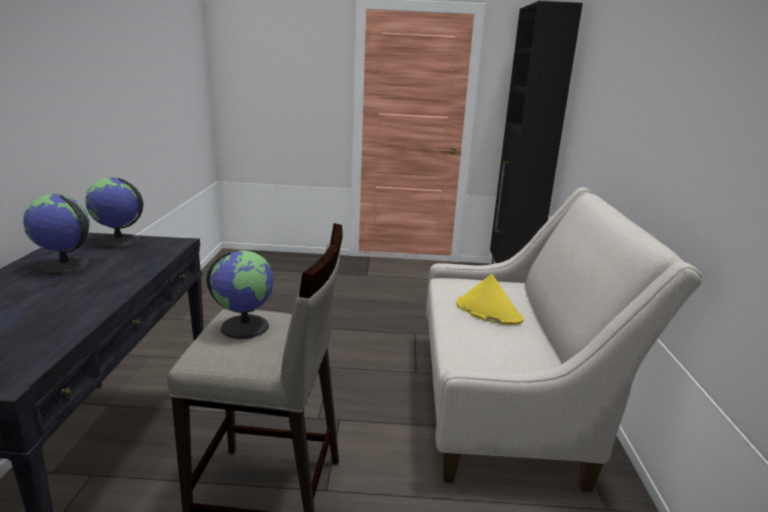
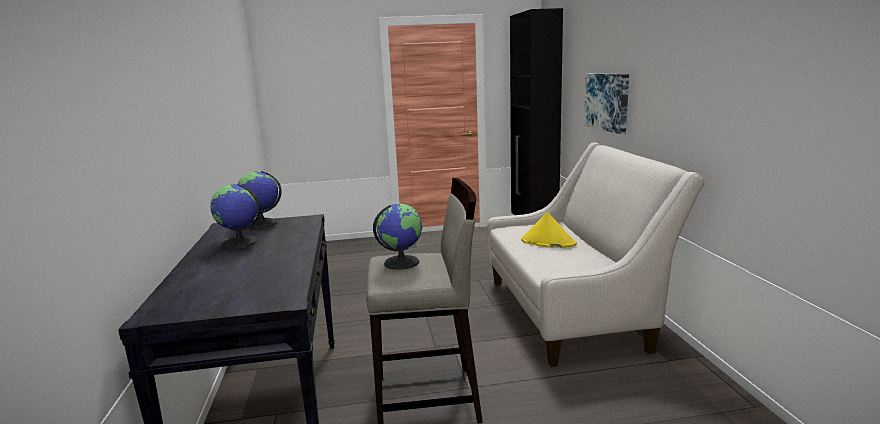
camera: 10 degrees left, 5 degrees down
none -> picture [584,73,629,134]

